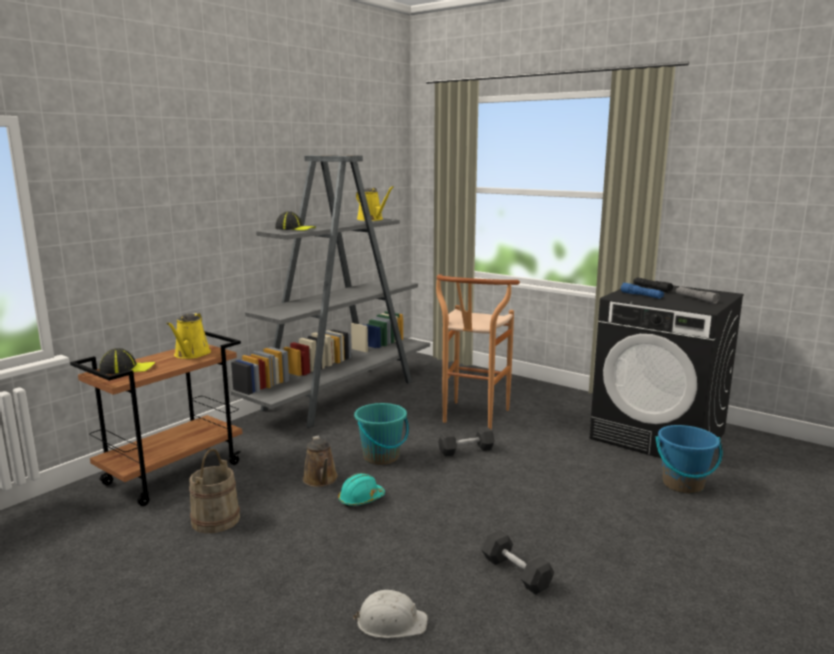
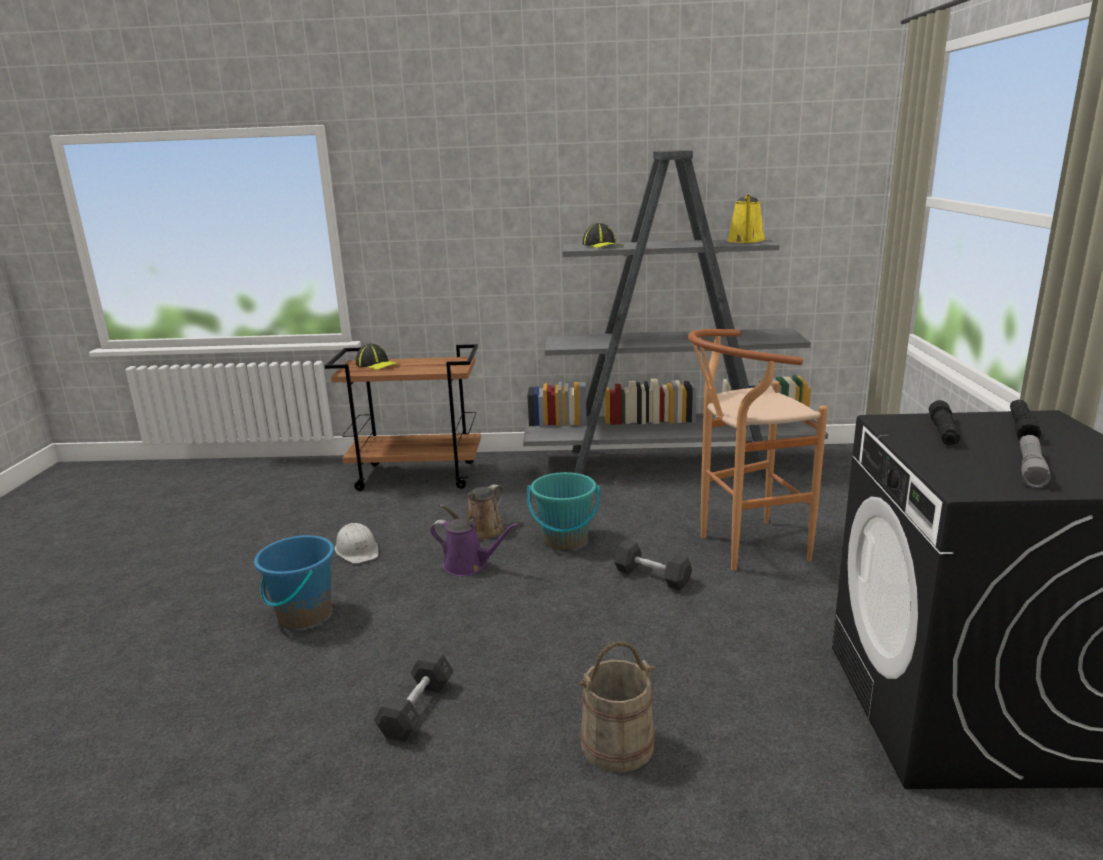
camera: 55 degrees right, 5 degrees up
yellow watering can [166,313,211,359] -> none
beige bucket [189,449,240,533] -> beige bucket moved to [579,642,655,772]
turquoise hard hat [338,473,385,507] -> purple watering can [430,518,518,576]
white hard hat [353,590,428,638] -> white hard hat moved to [335,523,379,564]
blue flashlight [621,283,664,299] -> black flashlight [929,400,960,445]
blue bucket [656,425,723,494] -> blue bucket moved to [254,535,334,629]

